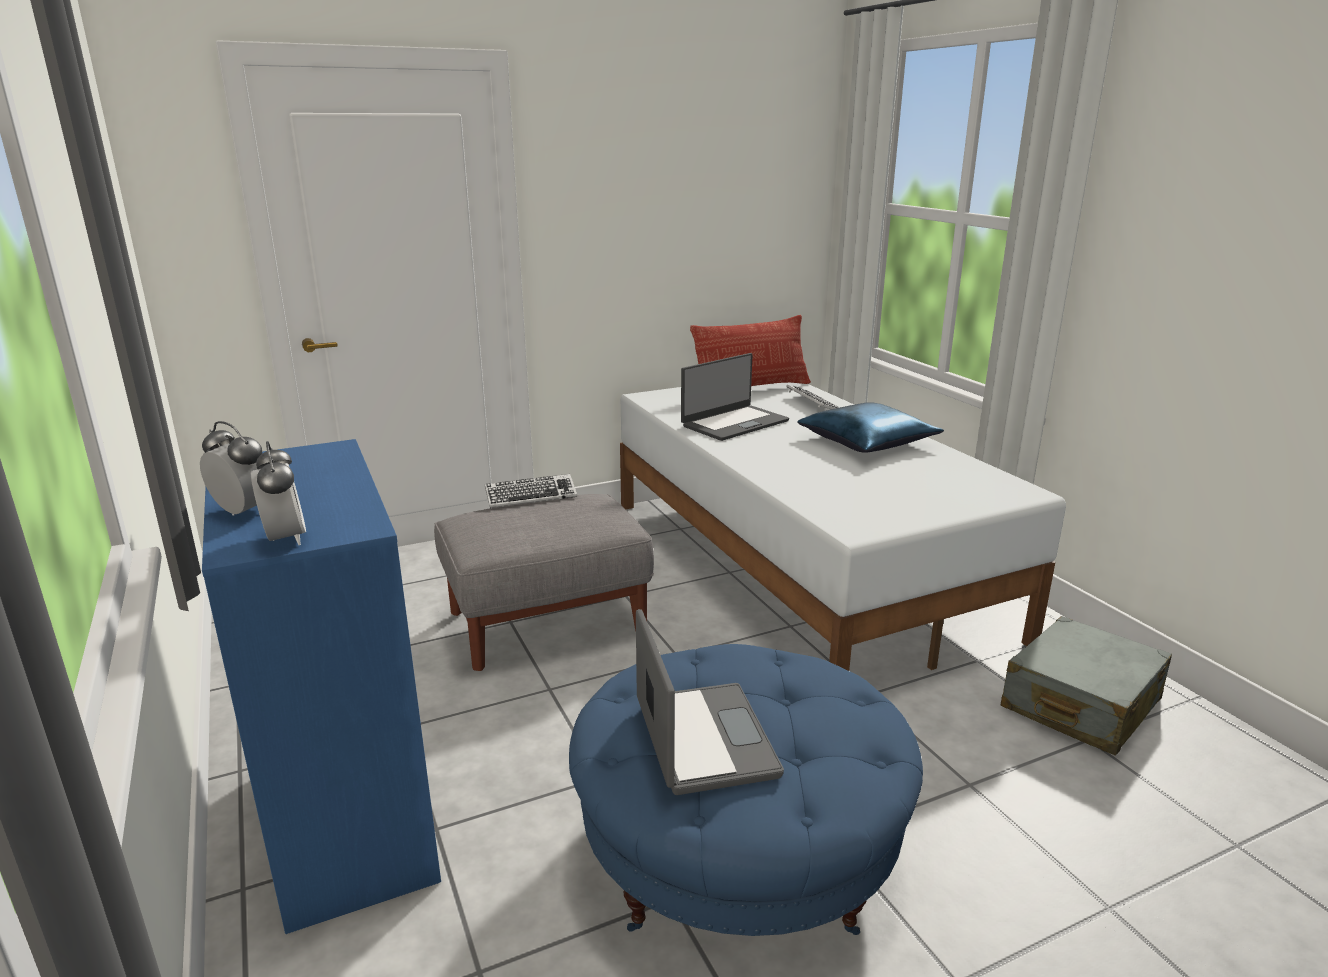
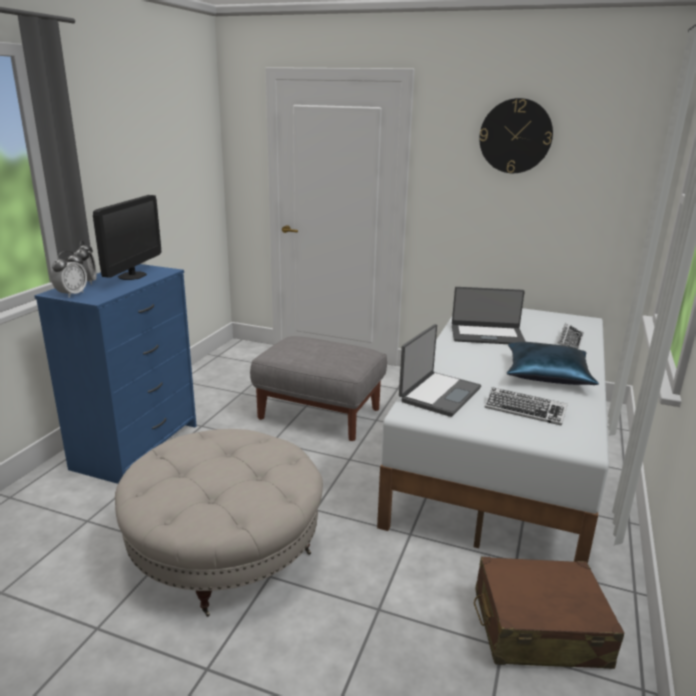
camera: 45 degrees right, 0 degrees up
keyboard [485,474,577,508] -> keyboard moved to [484,387,567,426]
blue ottoman [569,644,923,936] -> beige ottoman [115,429,323,617]
laptop [636,609,784,795] -> laptop moved to [399,324,481,417]
pillow [690,315,811,386] -> none
grey suitcase [1001,616,1172,755] -> brown suitcase [474,557,624,669]
none -> monitor [93,195,161,280]
none -> wall clock [479,98,553,173]

